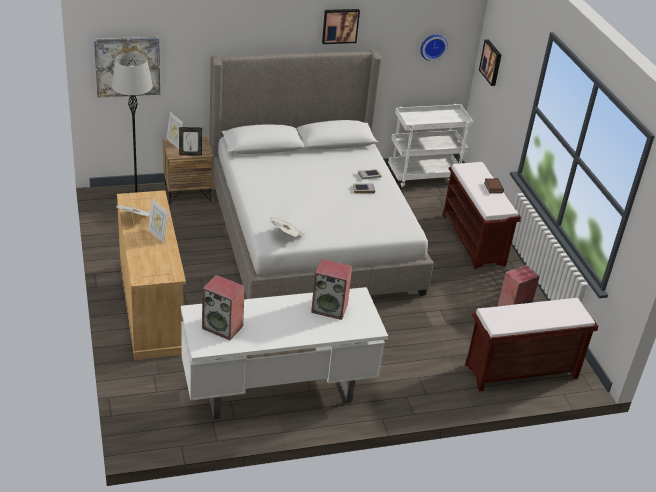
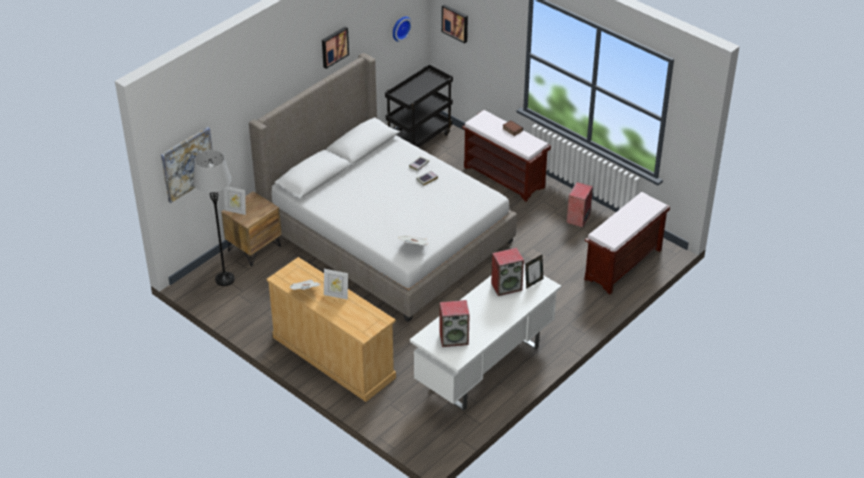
camera: 30 degrees left, 5 degrees up
picture frame [179,127,202,156] -> picture frame moved to [525,255,543,289]
white cart [388,104,473,189] -> black cart [385,64,453,148]

